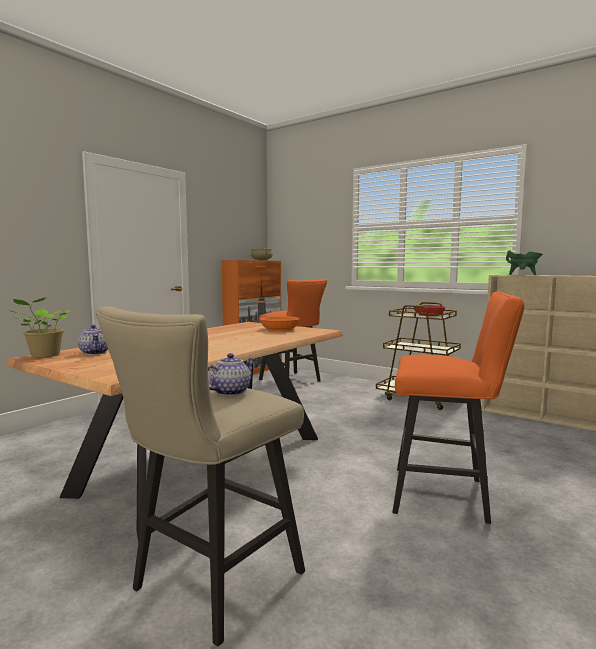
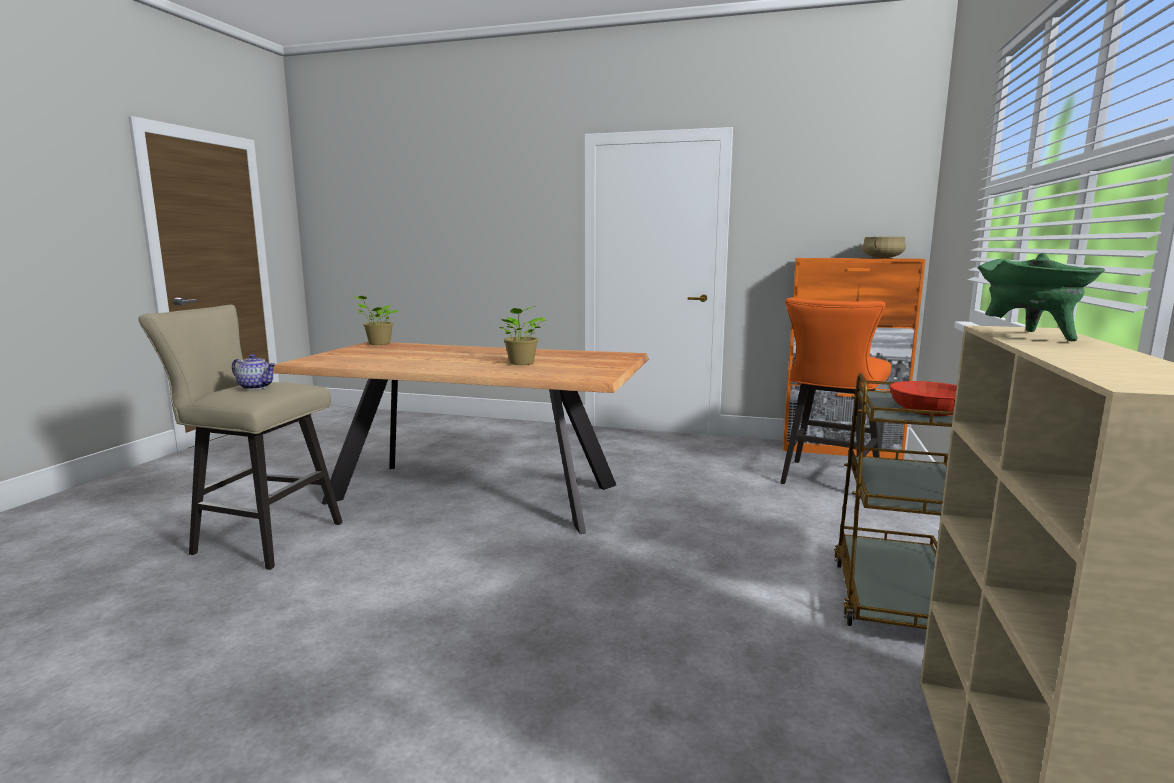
camera: 70 degrees right, 5 degrees up
teapot [78,324,108,355] -> none
orange bowl [260,316,300,331] -> none
orange stool [392,291,524,524] -> none
none -> potted plant [500,306,547,365]

